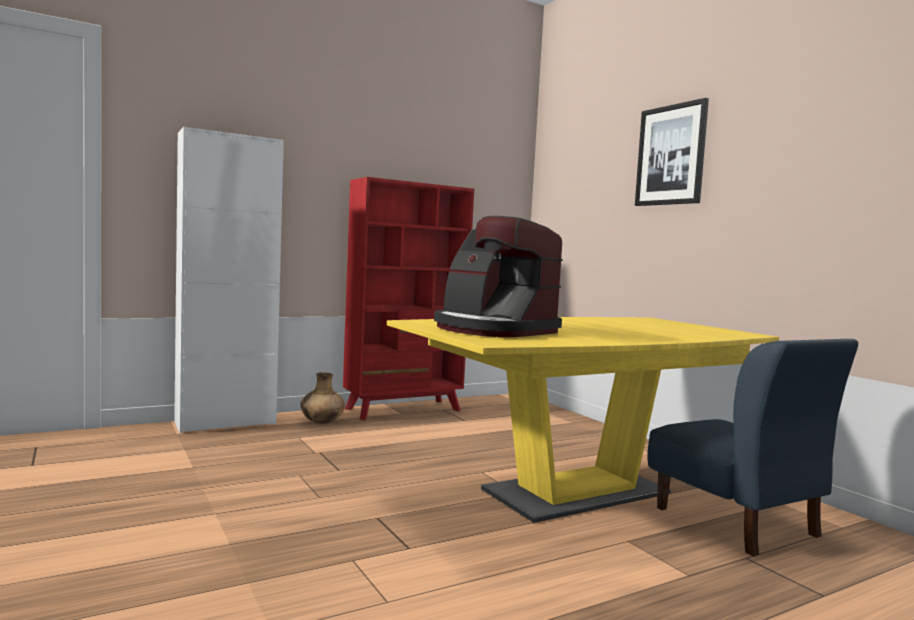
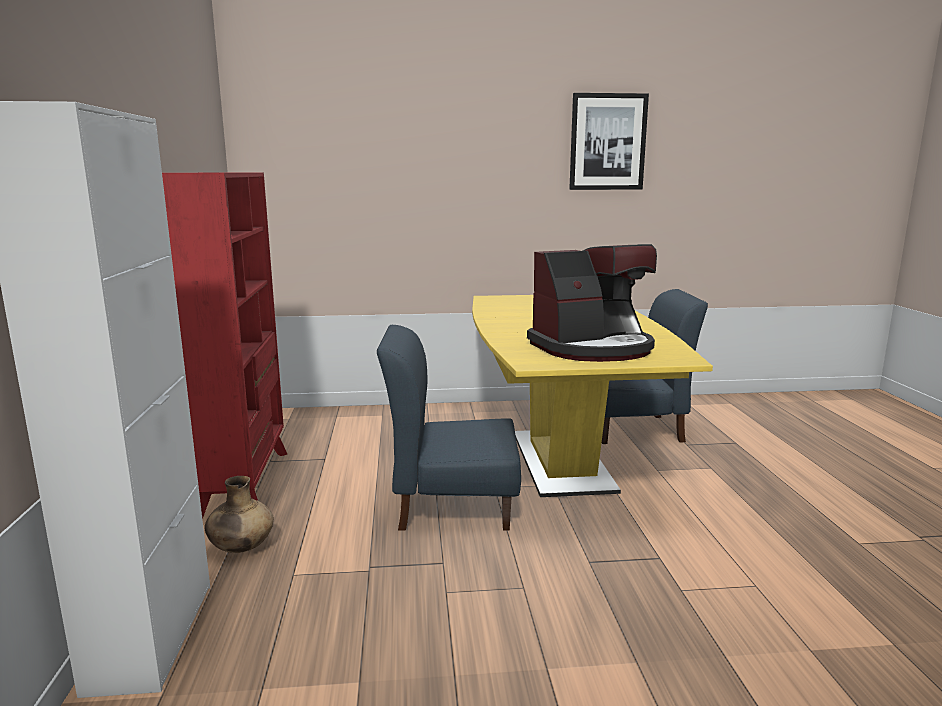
camera: 65 degrees left, 10 degrees up
picture [635,98,709,206] -> picture moved to [569,93,649,190]
none -> blue chair [377,325,521,531]

